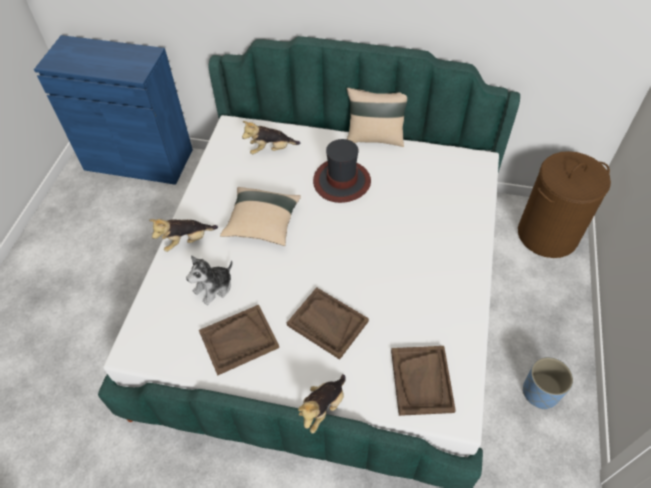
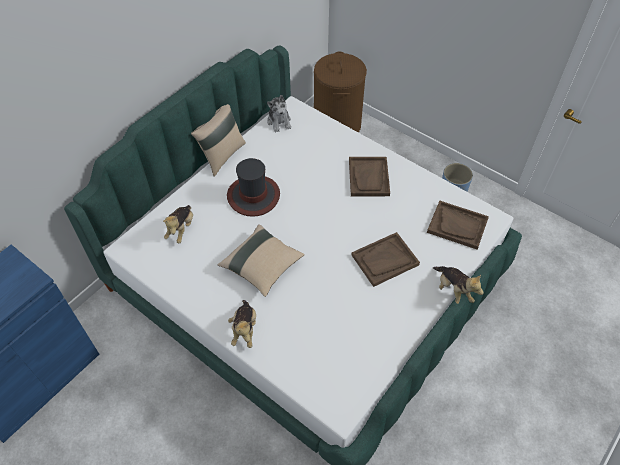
camera: 65 degrees left, 0 degrees up
plush toy [186,256,232,305] -> plush toy moved to [267,95,291,132]
brown tray [199,305,279,376] -> brown tray moved to [349,157,390,196]

